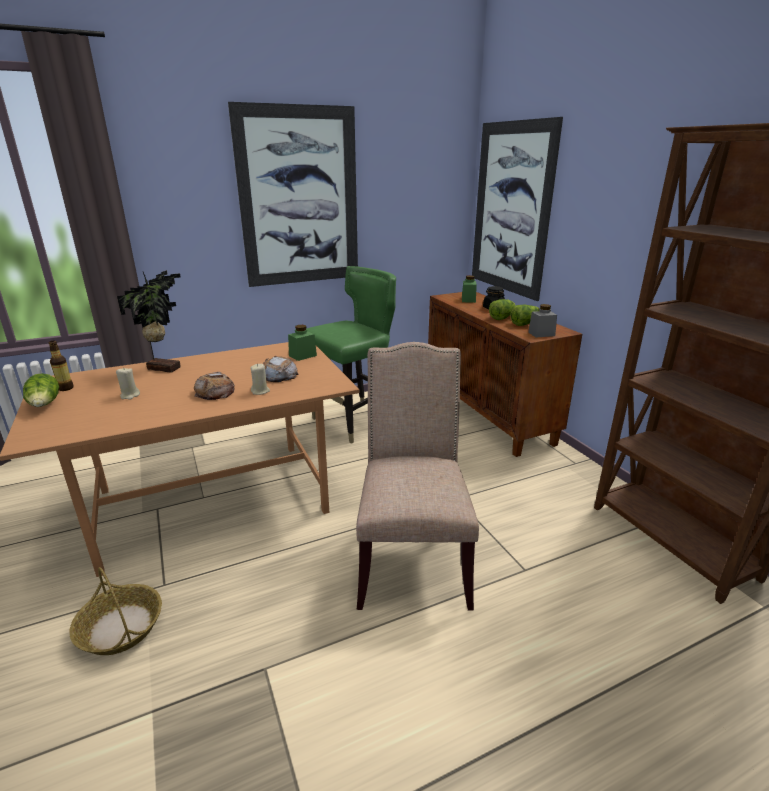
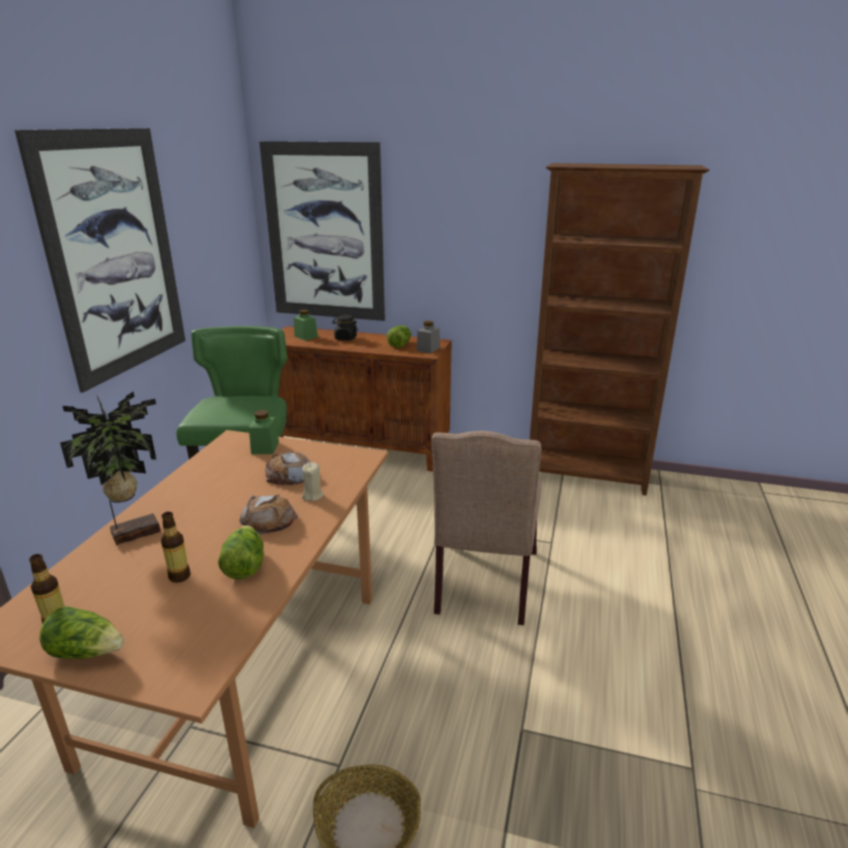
camera: 50 degrees left, 0 degrees up
beige candle [116,367,140,400] -> bottle [161,512,191,583]
beige chair [356,342,479,611] -> beige chair turned 120 degrees counterclockwise [432,431,542,625]
lettuce [489,299,516,320] -> lettuce moved to [218,525,264,580]

